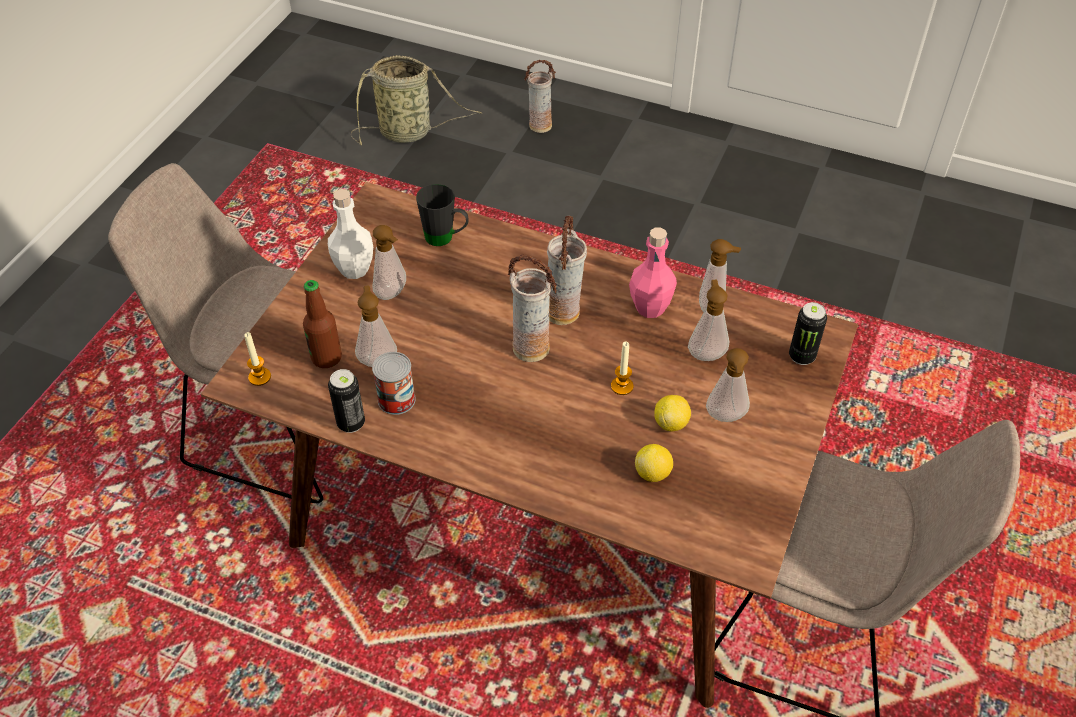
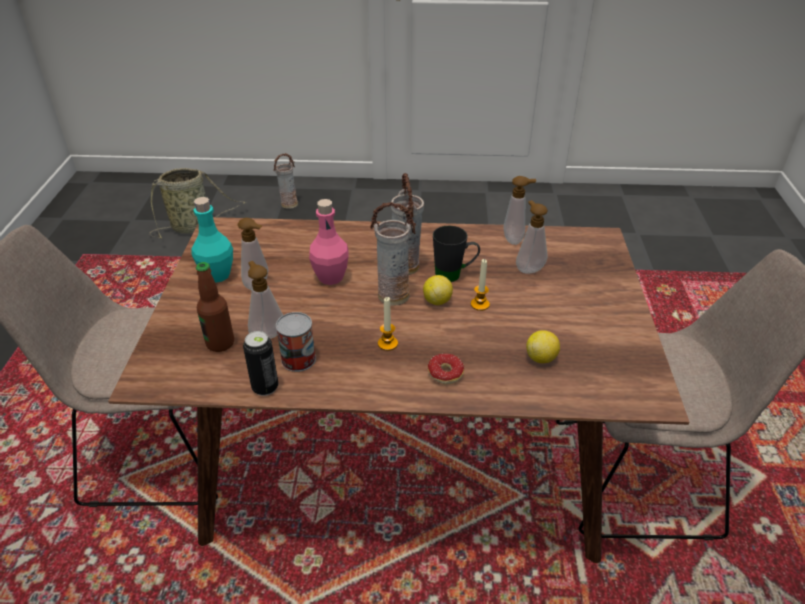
camera: 20 degrees left, 10 degrees down
candle [244,332,271,386] -> candle moved to [378,297,398,351]
white bottle [328,189,373,279] -> turquoise bottle [191,197,233,283]
black mug [416,184,469,246] -> black mug moved to [433,225,480,282]
pink bottle [629,228,677,318] -> pink bottle moved to [309,199,348,285]
lemon [654,395,691,431] -> lemon moved to [423,275,453,305]
soap dispenser [706,348,750,422] -> none
can [789,302,827,365] -> none
none -> donut [428,354,464,384]

